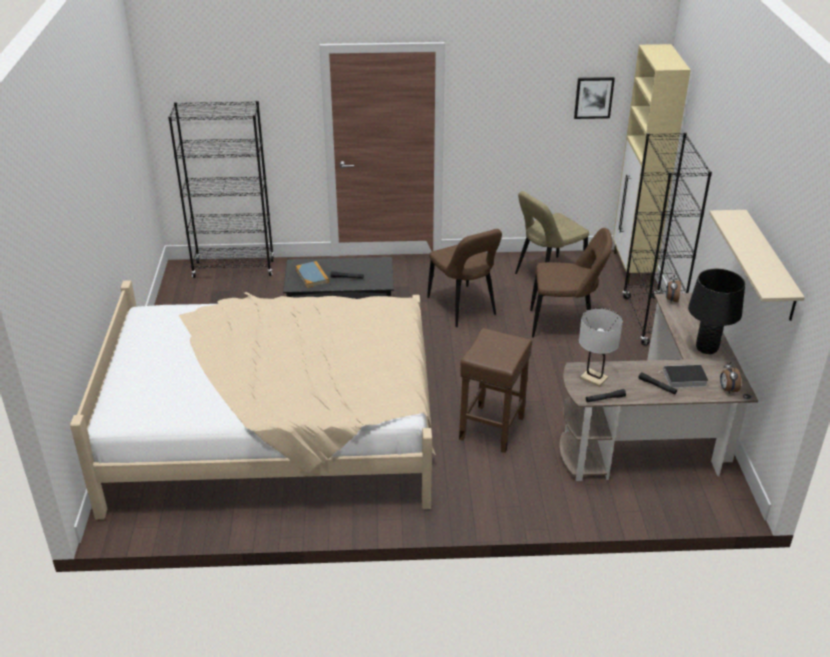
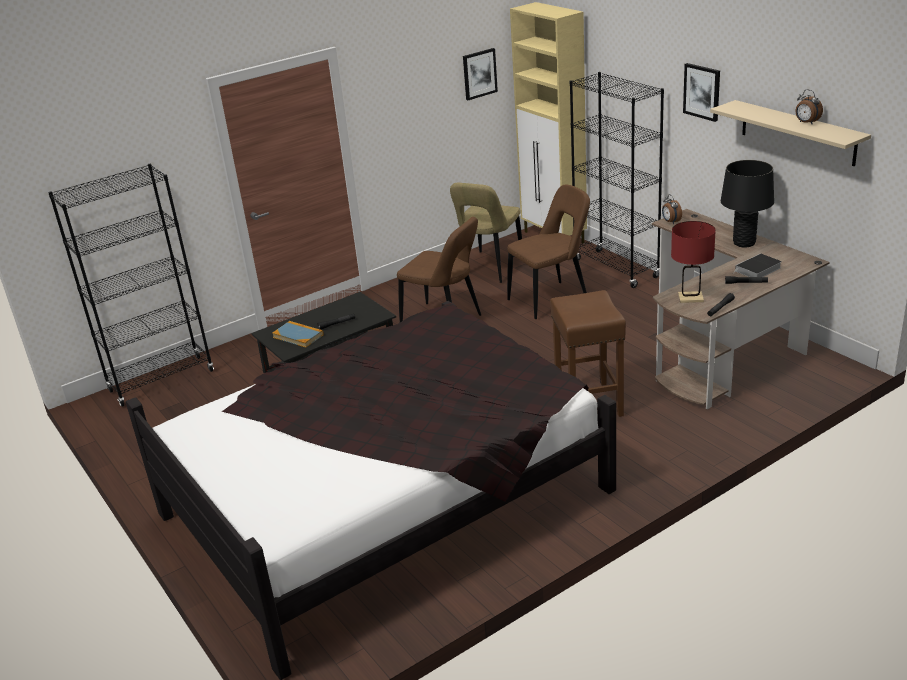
camera: 30 degrees left, 5 degrees down
beige bed [70,280,436,520] -> black bed [126,301,616,680]
white table lamp [579,308,623,387] -> red table lamp [671,221,716,303]
alarm clock [720,362,741,394] -> alarm clock moved to [796,89,823,124]
none -> picture [683,63,720,122]

